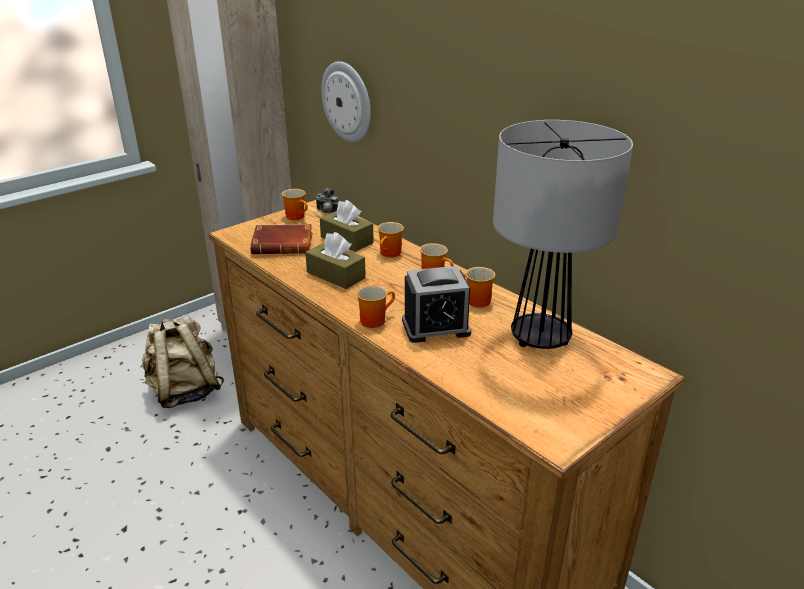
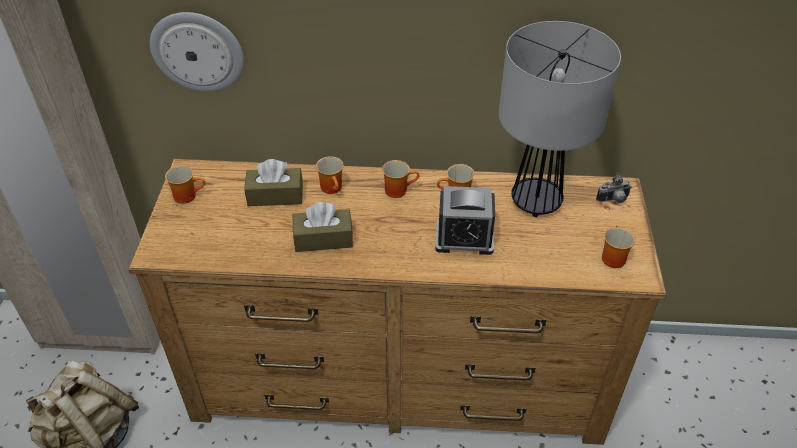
camera: 45 degrees left, 15 degrees up
brown book [250,224,313,255] -> none
camera [315,188,339,214] -> camera moved to [596,172,632,203]
mug [356,285,395,328] -> mug moved to [602,225,635,268]
alarm clock [402,266,471,343] -> alarm clock turned 60 degrees clockwise [435,186,495,255]

